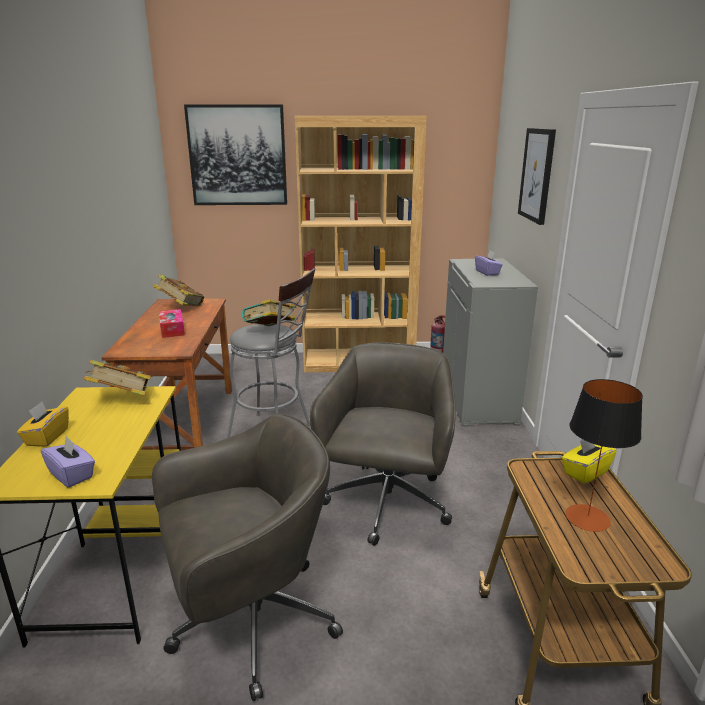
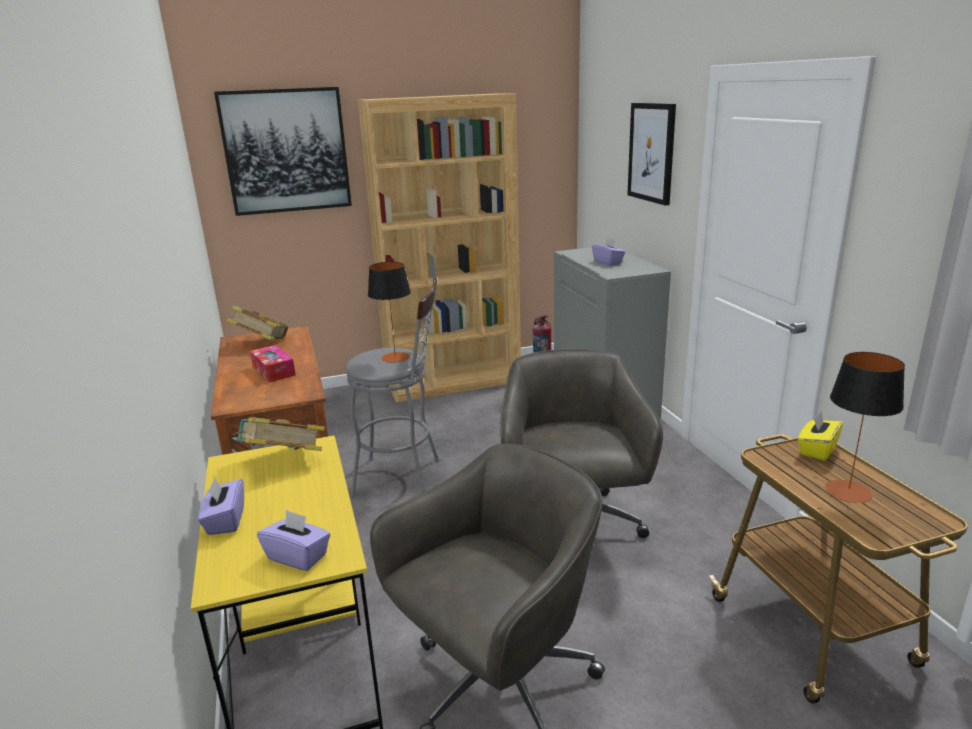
camera: 15 degrees left, 0 degrees up
yellow tissue box [17,402,69,447] -> purple tissue box [198,477,244,535]
book [242,299,298,326] -> table lamp [368,262,411,363]

